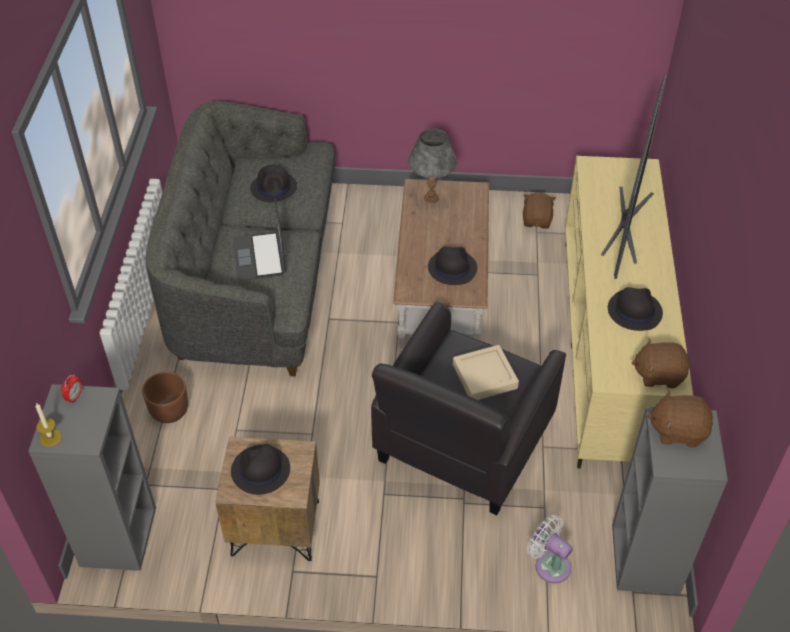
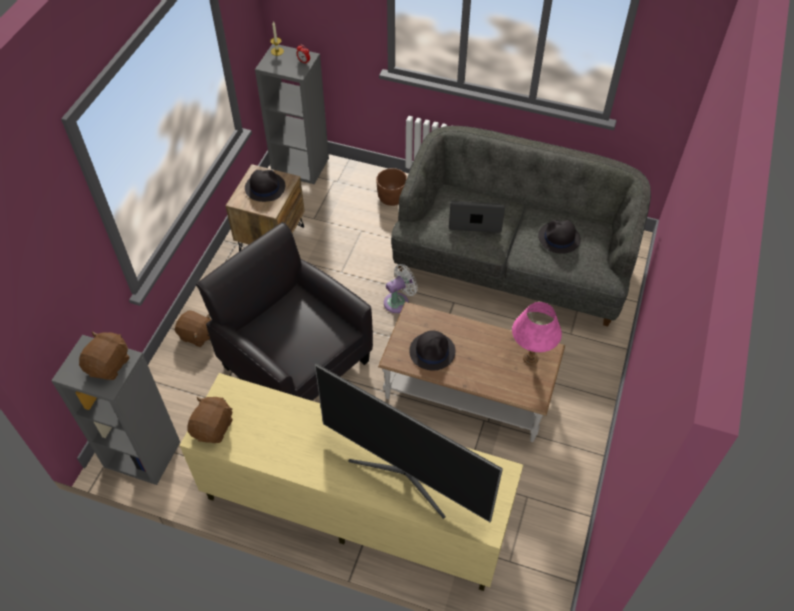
camera: 105 degrees right, 5 degrees up
grey table lamp [408,128,457,203] -> pink table lamp [512,302,562,365]
beige tray [453,345,519,400] -> none
brown plush toy [523,192,556,229] -> brown plush toy moved to [175,310,211,347]
white fan [527,515,573,583] -> white fan moved to [384,264,418,313]
black hat [608,287,663,331] -> none

